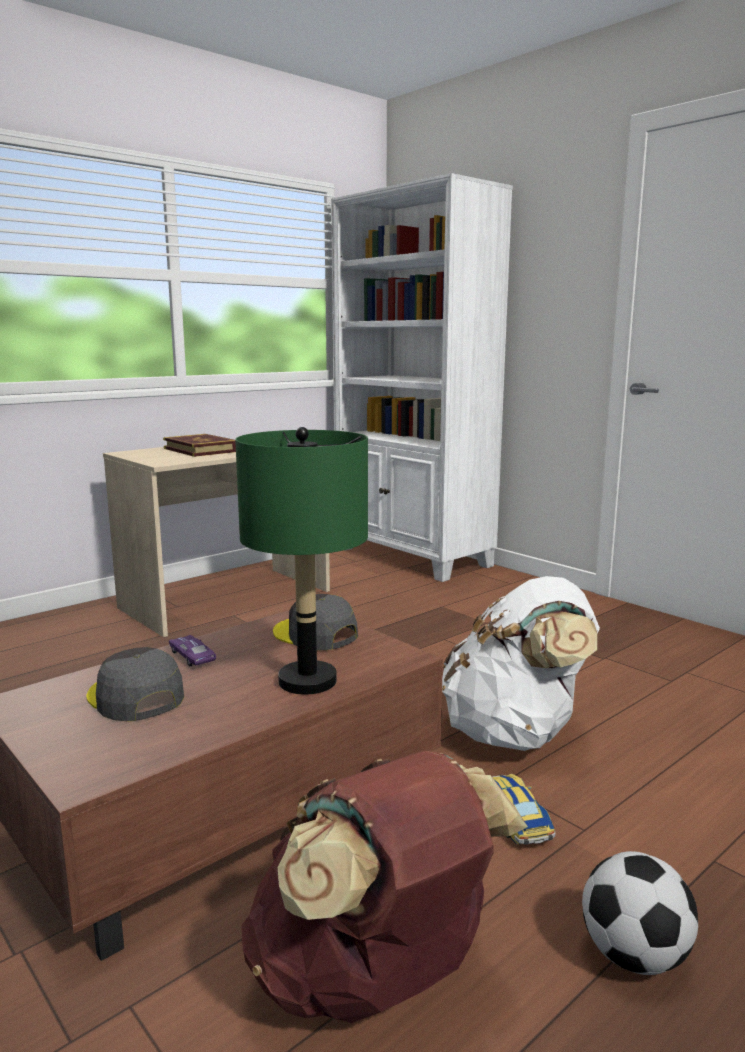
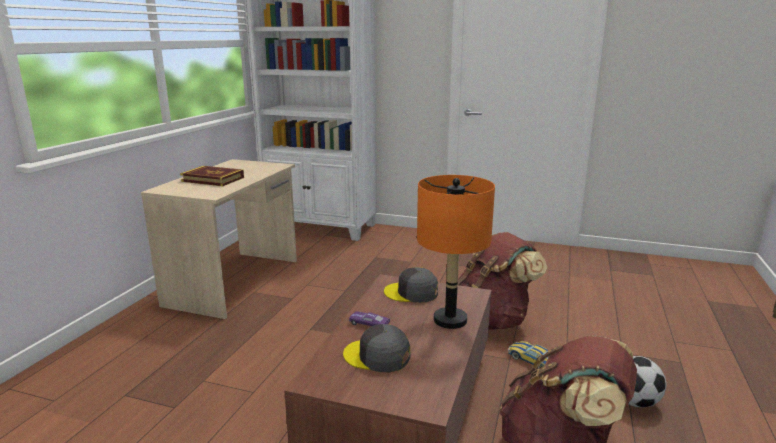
camera: 30 degrees left, 5 degrees up
green table lamp [235,427,368,695] -> orange table lamp [417,175,495,329]
white backpack [442,576,600,751] -> brown backpack [458,232,547,330]

